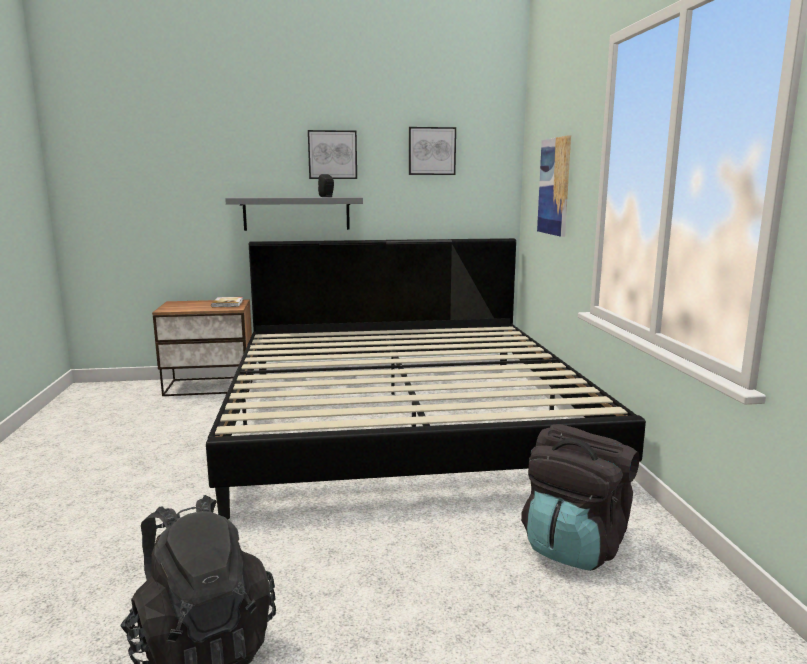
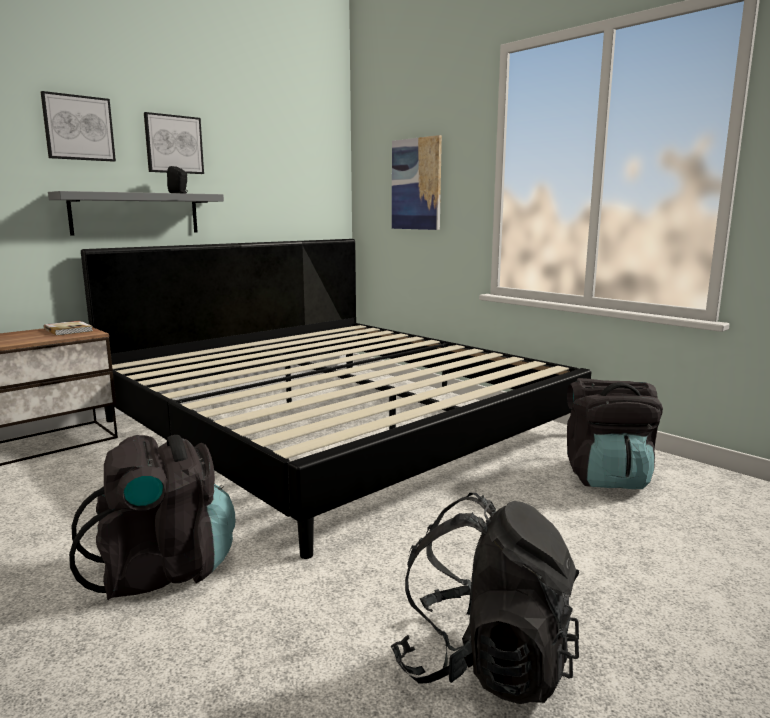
camera: 35 degrees left, 0 degrees up
picture [409,127,456,175] -> picture moved to [41,91,116,162]
none -> black backpack [69,435,235,600]

